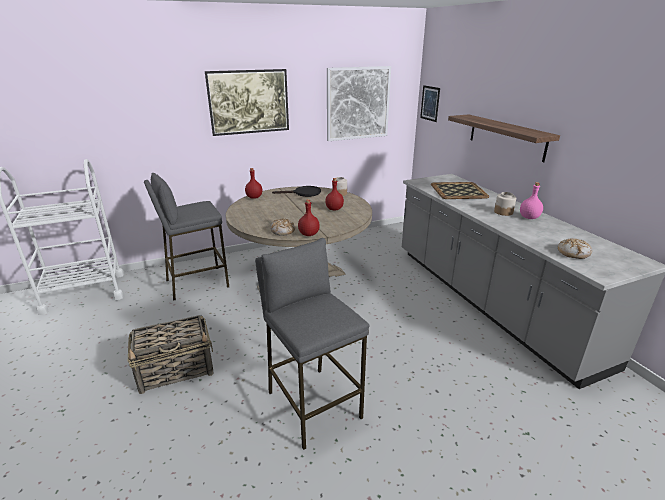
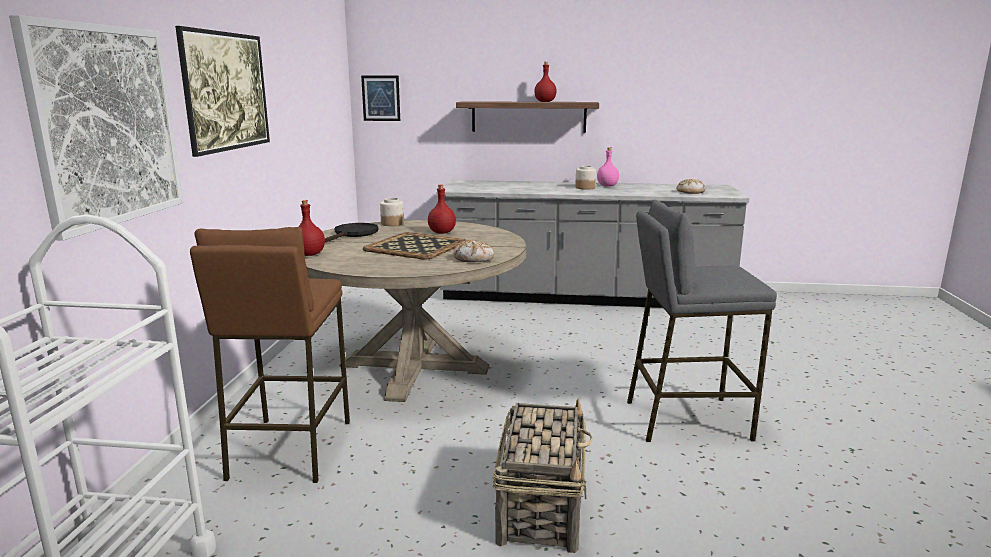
camera: 60 degrees left, 10 degrees down
grey stool [144,173,229,301] -> brown stool [190,227,350,483]
red bottle [298,199,320,236] -> red bottle moved to [534,62,557,102]
picture [327,66,391,141] -> picture moved to [9,15,183,241]
tray [431,182,489,199] -> tray moved to [363,232,466,260]

